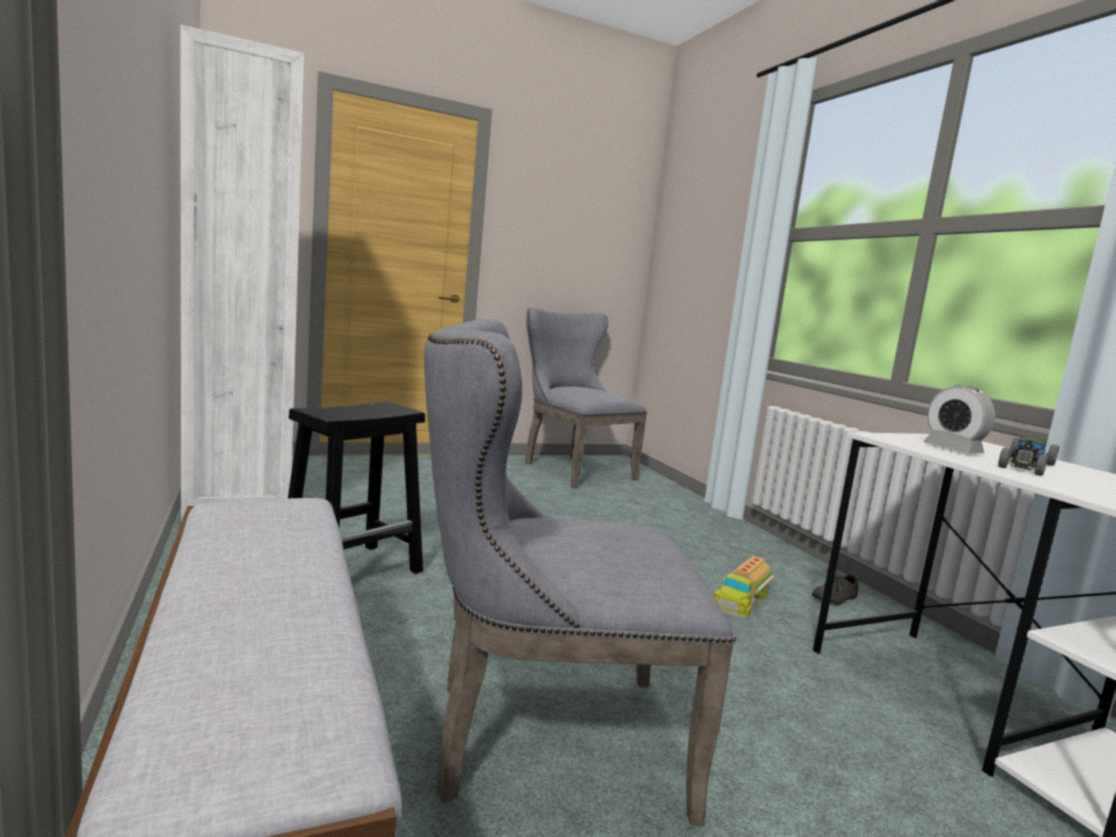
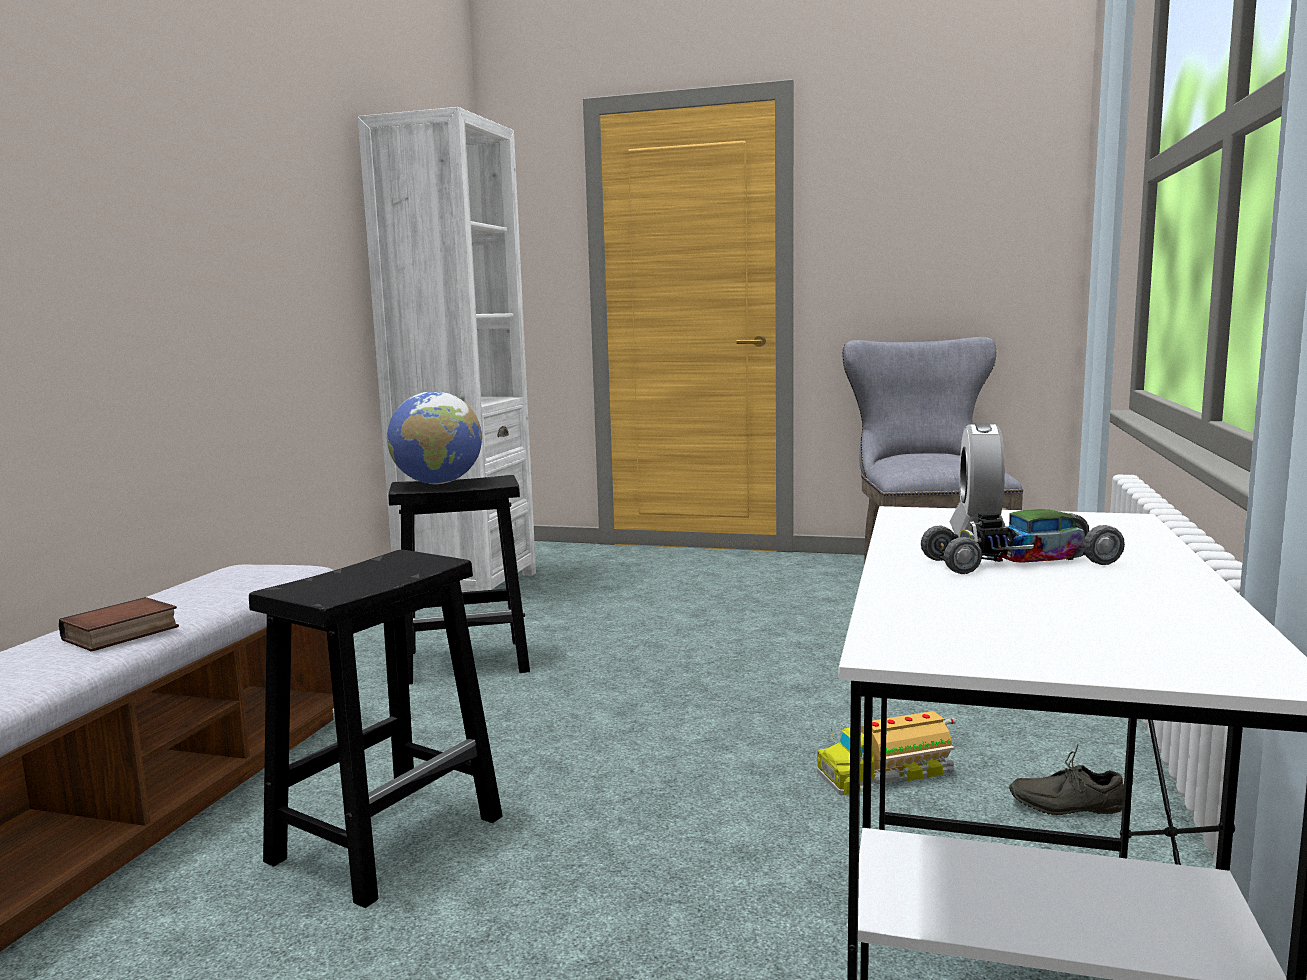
camera: 40 degrees right, 0 degrees up
grey chair [424,319,736,826] -> black stool [249,550,503,908]
none -> book [59,597,179,652]
none -> globe [387,391,482,484]

